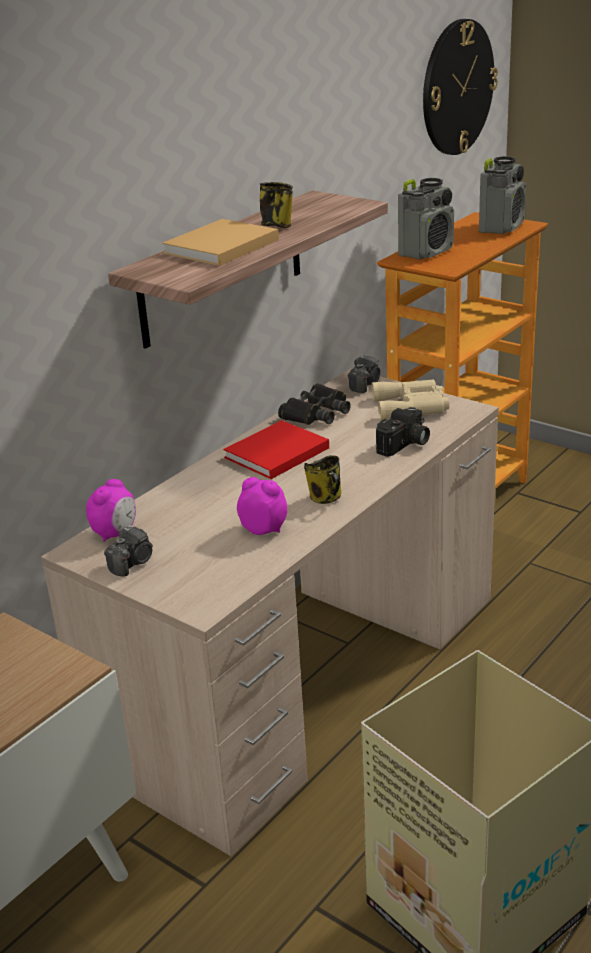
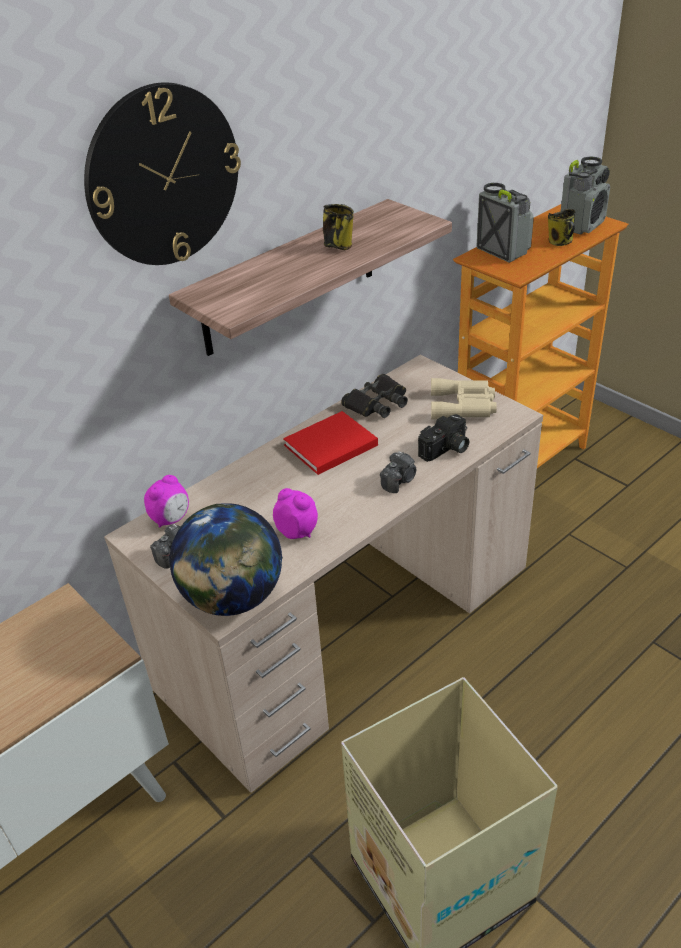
camera: 10 degrees right, 10 degrees up
beige book [162,219,279,266] -> none
mug [304,455,341,504] -> mug moved to [548,209,575,246]
camera [348,354,380,393] -> camera moved to [380,451,416,493]
radio [398,178,454,260] -> radio turned 90 degrees counterclockwise [476,183,534,263]
wall clock [423,19,498,155] -> wall clock moved to [84,82,241,265]
none -> globe [170,503,283,616]

